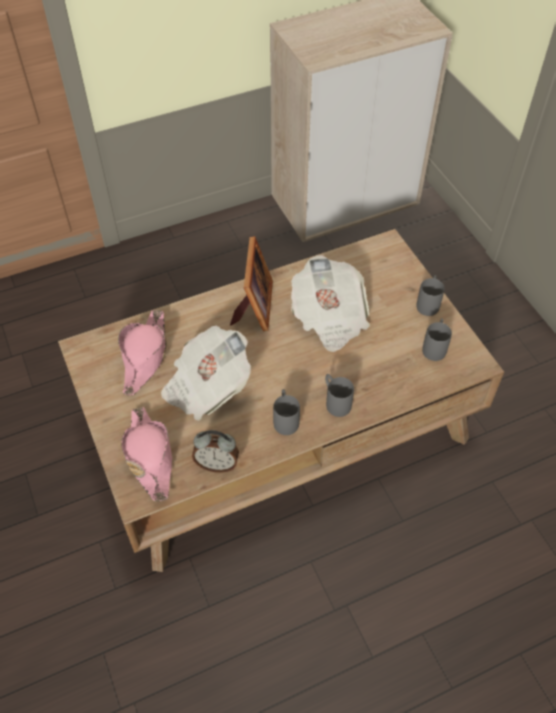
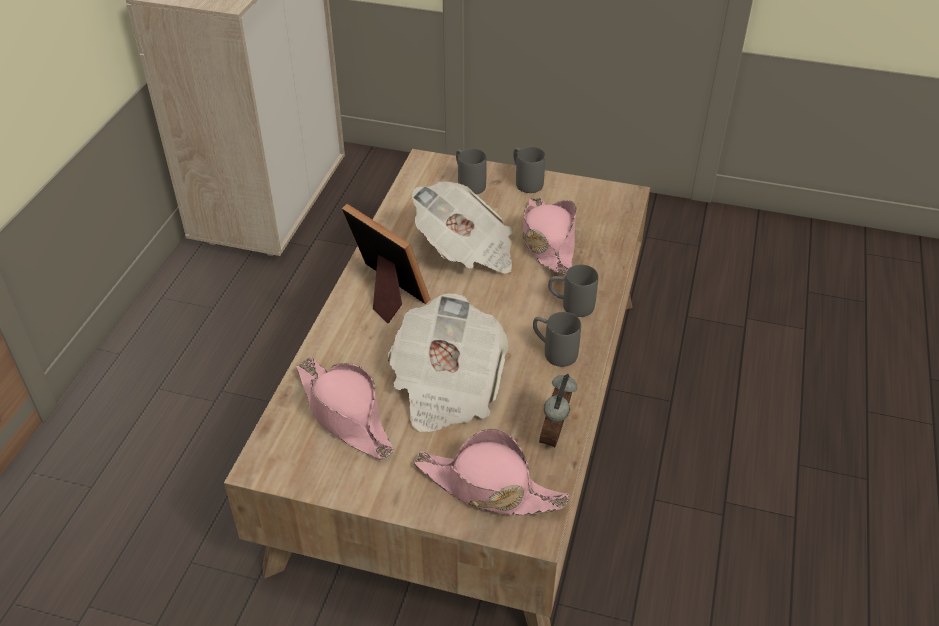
camera: 50 degrees left, 10 degrees down
alarm clock [192,430,239,473] -> alarm clock turned 150 degrees clockwise [539,374,577,449]
grey mug [422,318,452,361] -> grey mug moved to [456,148,487,195]
none -> pink hat [522,198,576,274]

